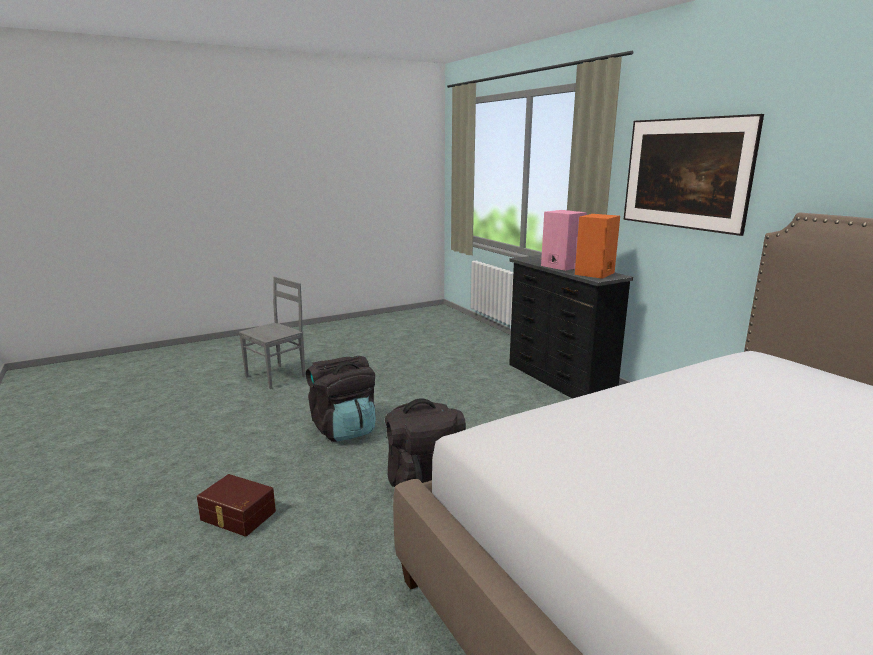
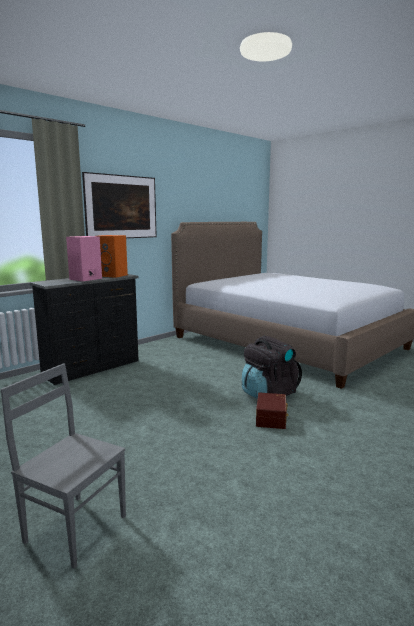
camera: 105 degrees left, 5 degrees down
brown storage box [197,474,276,537] -> brown storage box moved to [256,392,288,429]
black backpack [306,356,376,442] -> none

